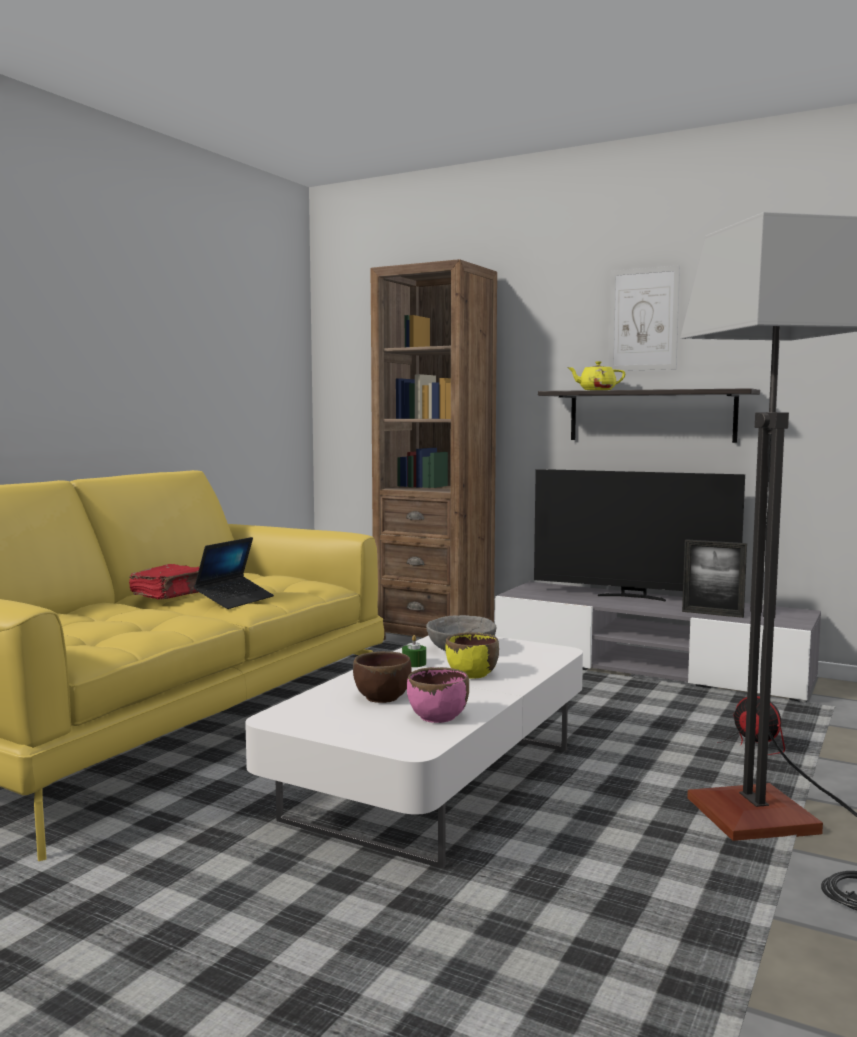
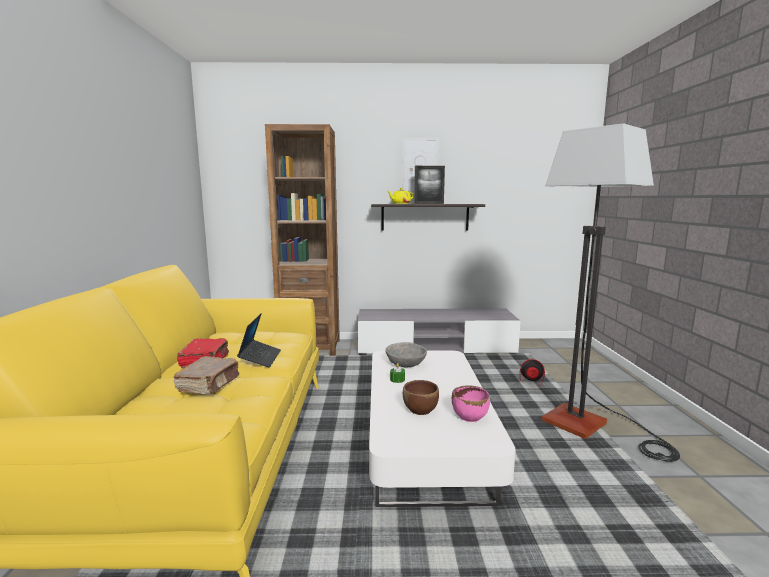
camera: 30 degrees left, 5 degrees up
yellow bowl [446,632,499,679] -> none
television [534,469,745,602] -> none
picture frame [682,539,747,618] -> picture frame moved to [414,166,445,204]
none -> brown book [174,356,239,395]

